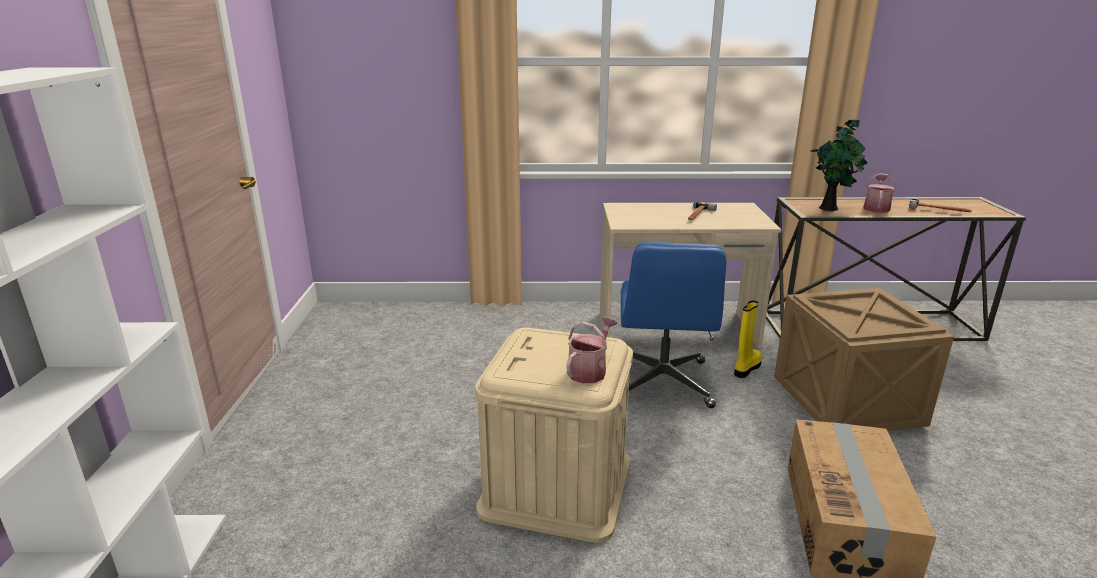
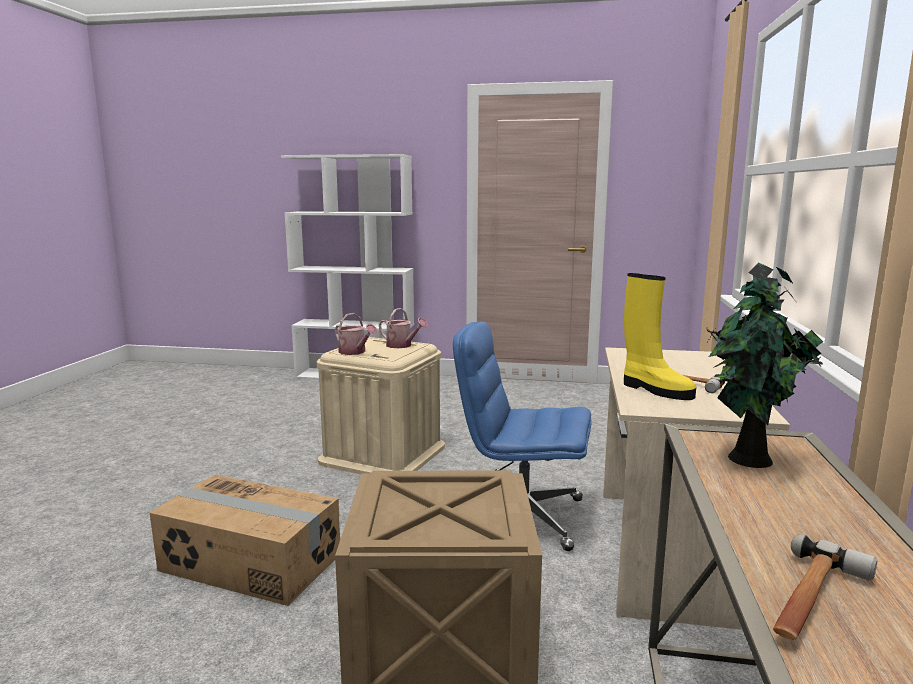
camera: 100 degrees right, 10 degrees down
yellow boot [734,301,762,378] -> yellow boot moved to [624,273,696,400]
watering can [863,173,896,213] -> watering can moved to [379,308,428,348]

